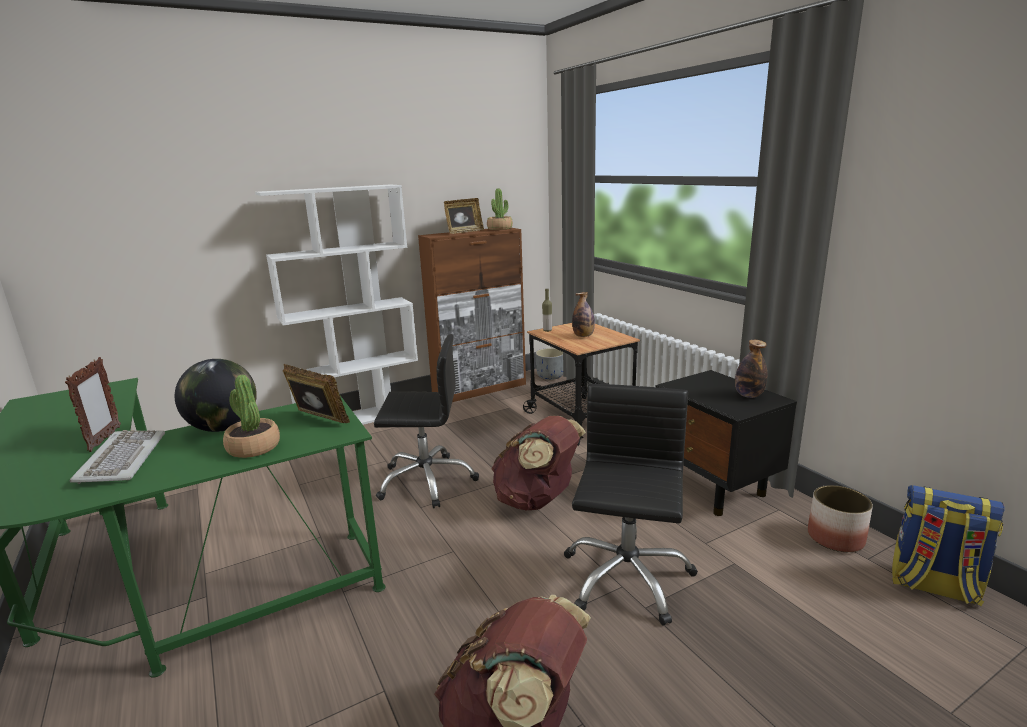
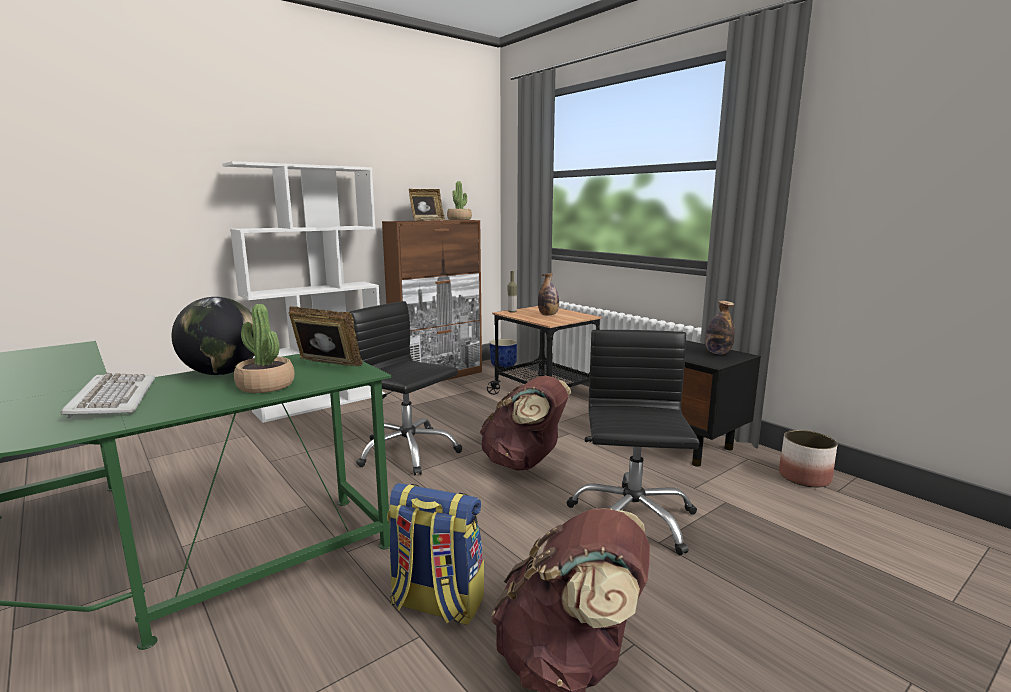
camera: 10 degrees left, 5 degrees down
picture frame [65,357,121,452] -> none
black office chair [374,334,479,508] -> black office chair turned 135 degrees counterclockwise [350,301,462,476]
grey planter [535,348,563,380] -> blue planter [489,339,517,368]
backpack [892,485,1005,606] -> backpack moved to [387,483,484,625]

